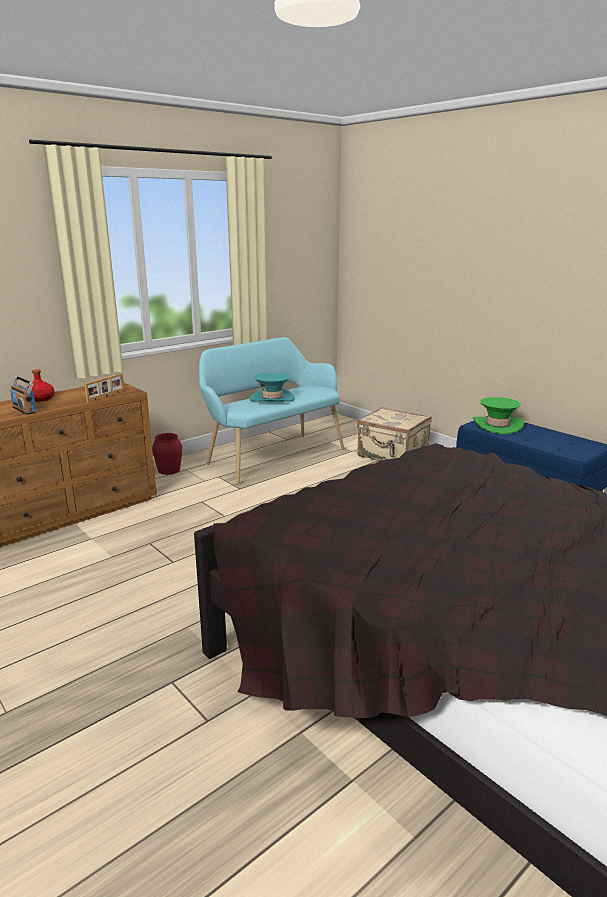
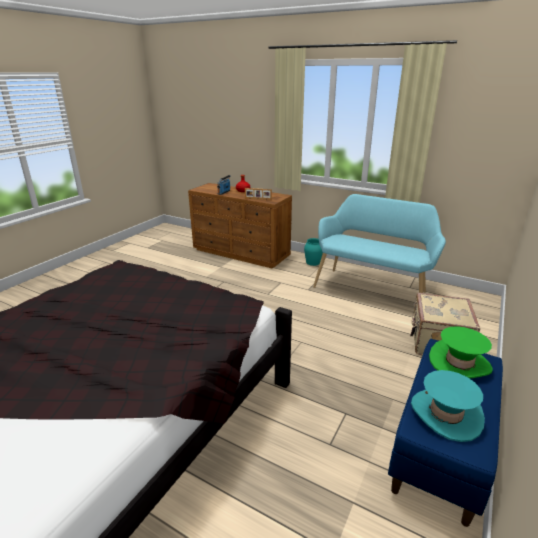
camera: 70 degrees right, 5 degrees up
red vase [152,433,182,475] -> turquoise vase [304,238,323,266]
turquoise hat [250,372,295,402] -> turquoise hat moved to [411,370,485,442]

